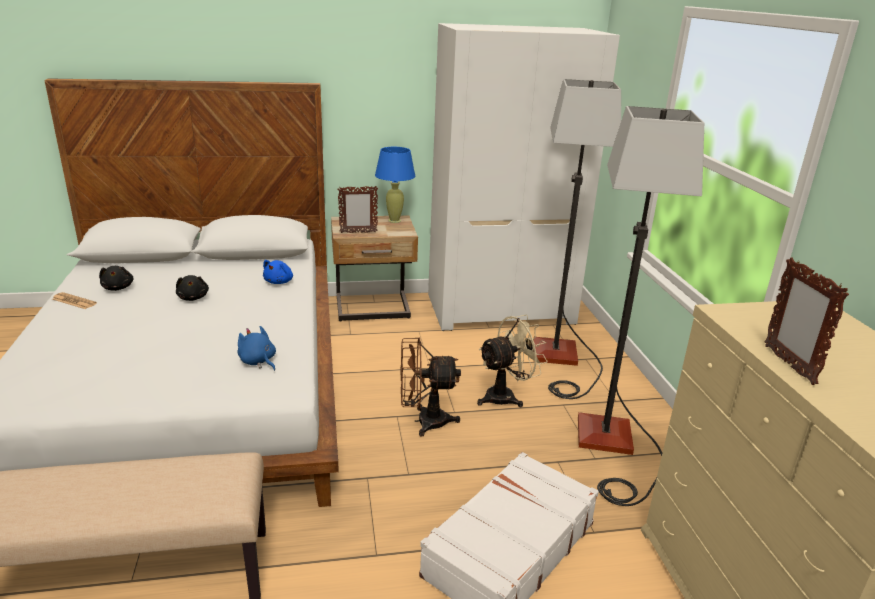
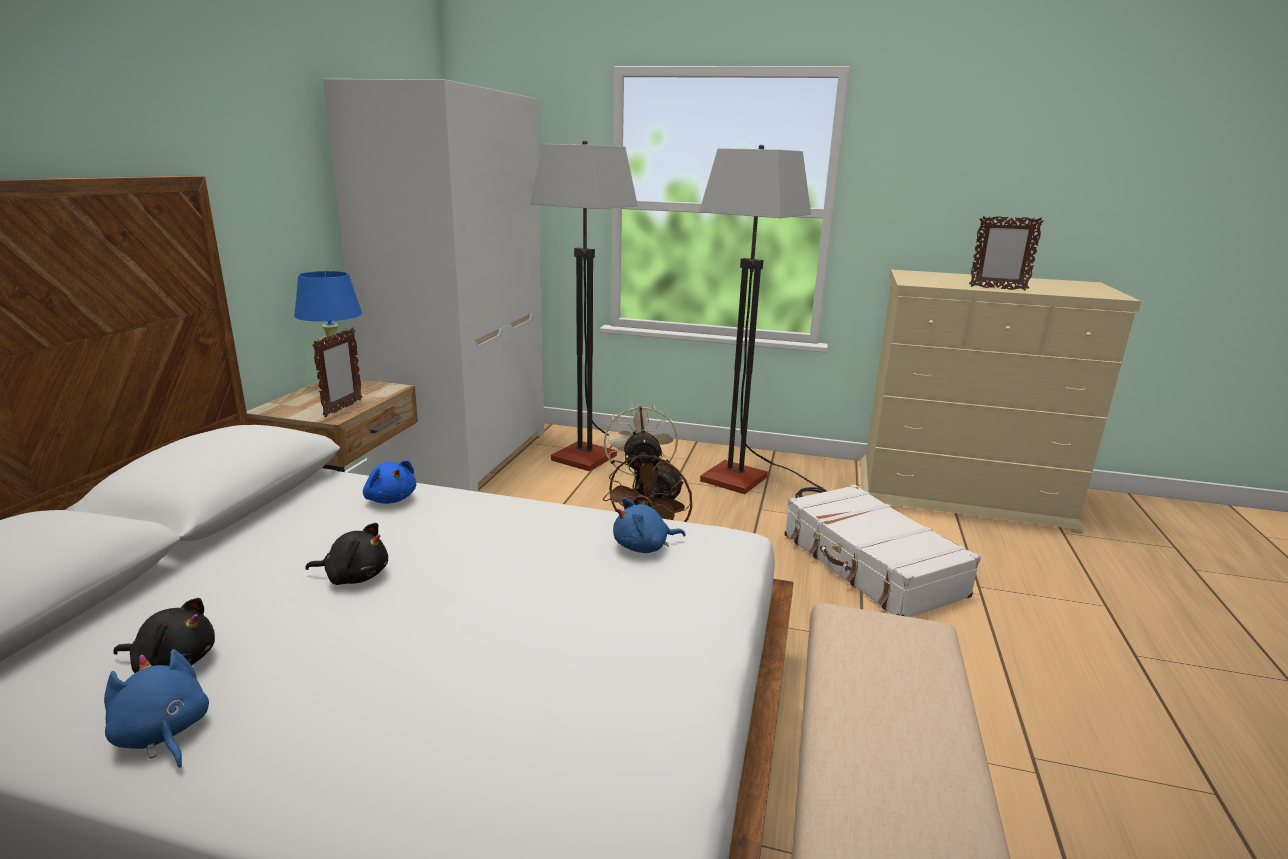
camera: 65 degrees left, 5 degrees down
newspaper [52,292,97,309] -> blue plush toy [104,649,209,768]

